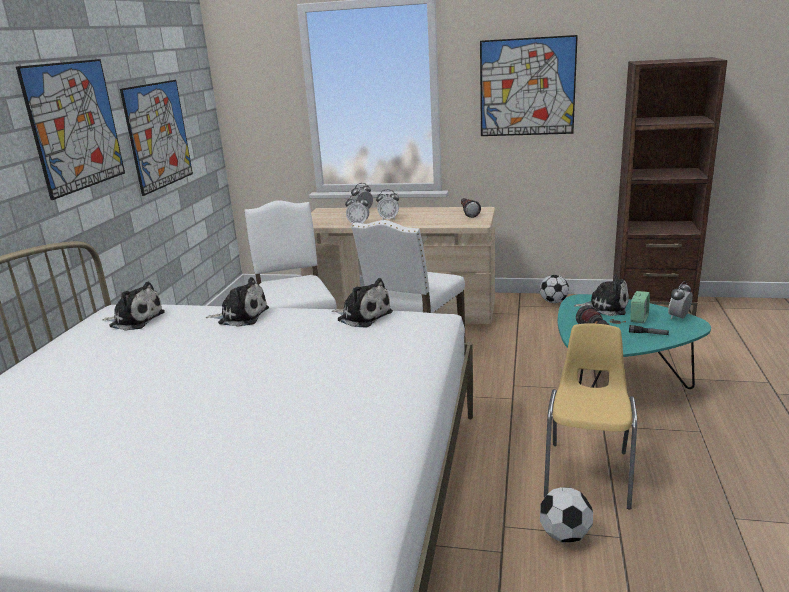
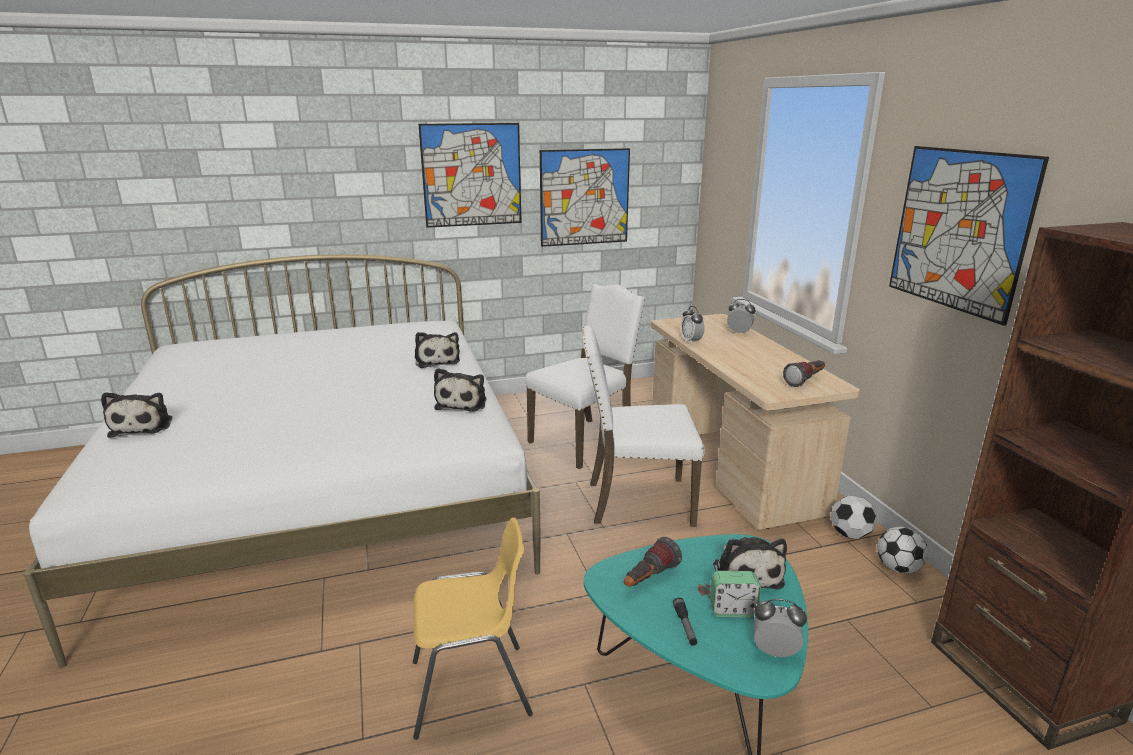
camera: 60 degrees right, 0 degrees up
plush toy [102,282,165,331] -> plush toy moved to [101,392,172,438]
alarm clock [376,189,399,220] -> none
football [540,487,593,543] -> football moved to [831,496,877,539]

